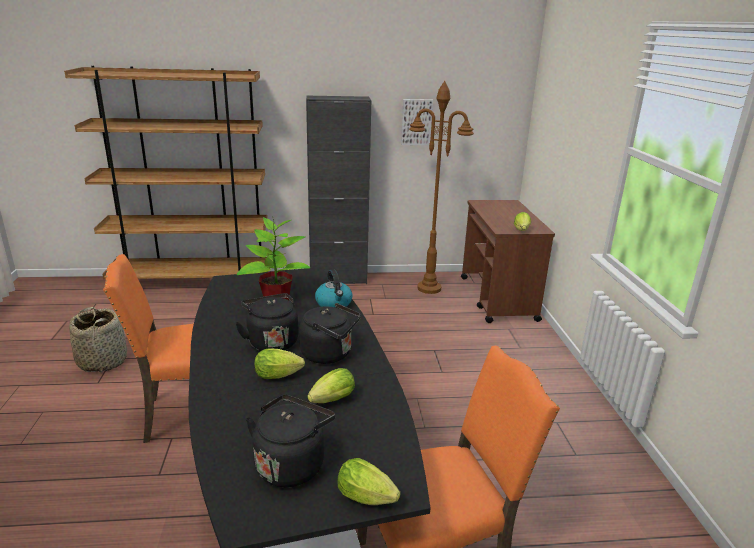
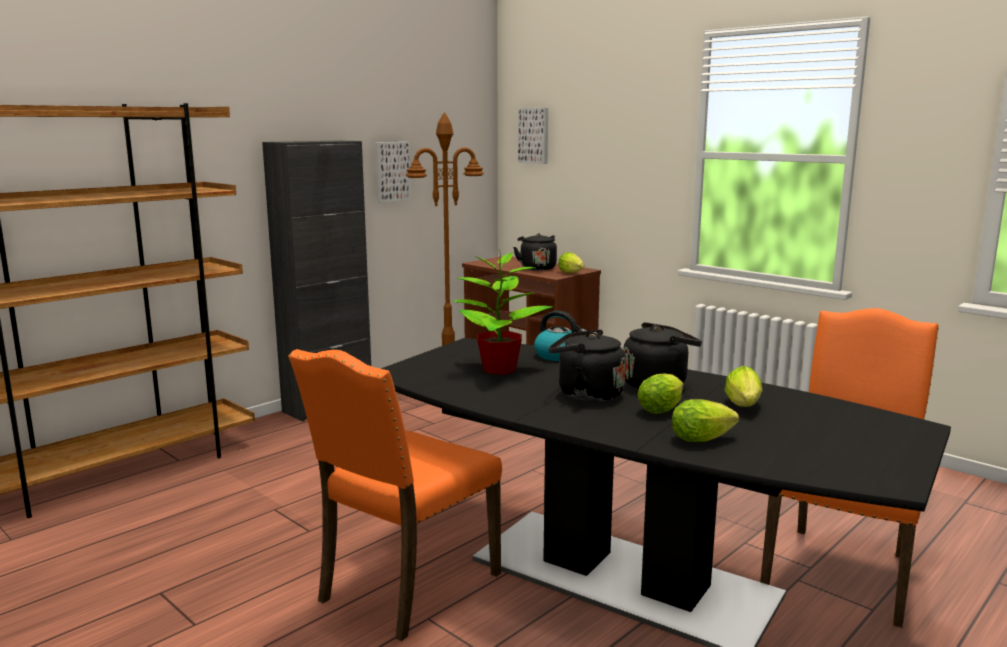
camera: 40 degrees left, 10 degrees down
basket [69,307,127,372] -> none
black kettle [246,394,335,487] -> black kettle moved to [513,233,557,270]
lettuce [337,458,400,505] -> lettuce moved to [672,399,739,442]
none -> picture [518,108,548,164]

